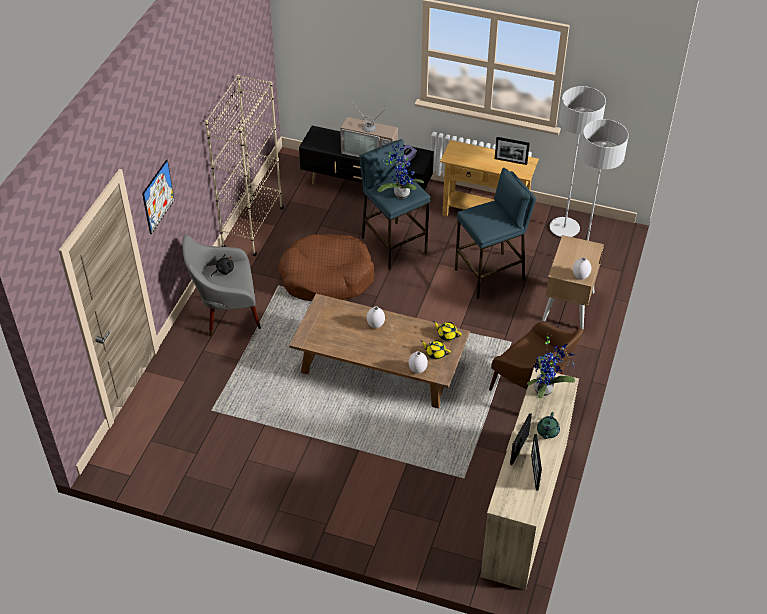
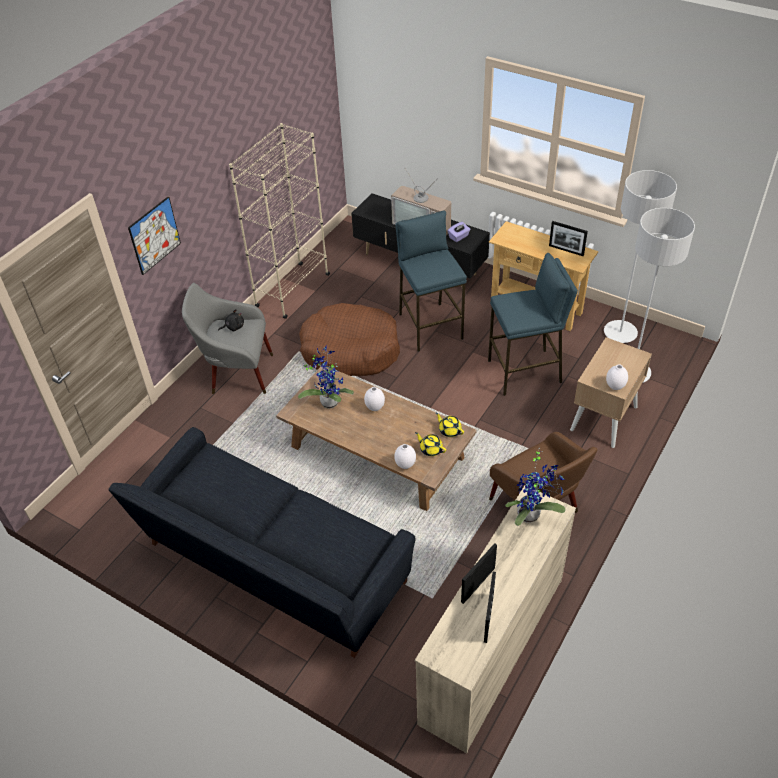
camera: 15 degrees right, 0 degrees up
potted plant [378,144,424,199] -> potted plant moved to [298,345,354,409]
green teapot [537,412,560,439] -> none
none -> black sofa [108,427,416,658]

